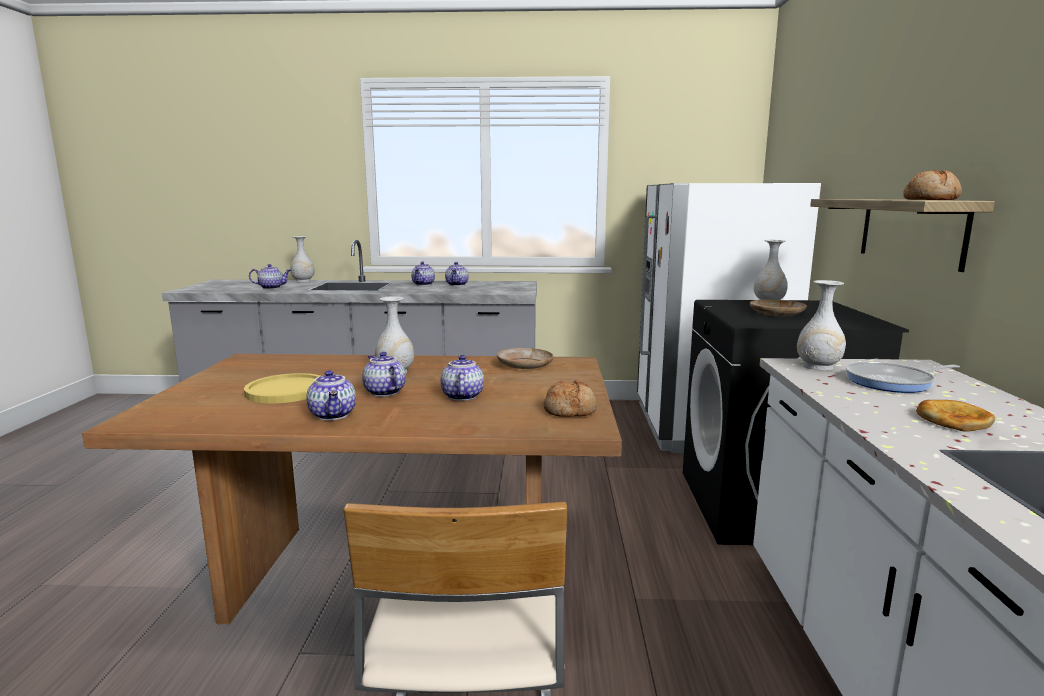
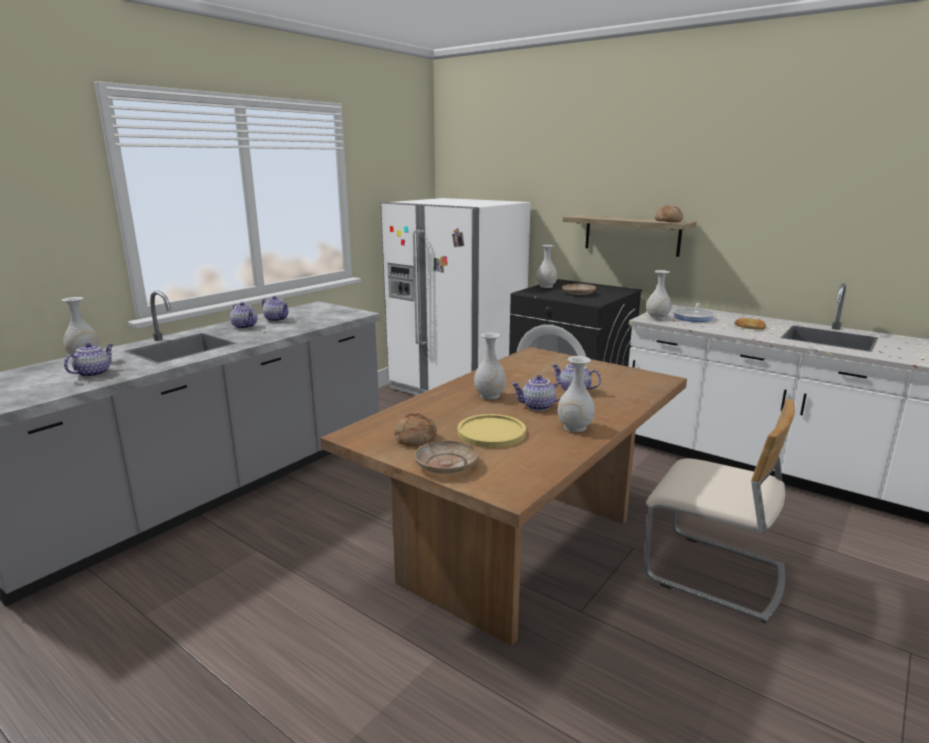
camera: 55 degrees left, 5 degrees up
teapot [306,370,356,420] -> white vase [558,356,595,432]
beige plate [497,348,554,369] -> beige plate moved to [414,440,479,474]
bread [544,380,597,417] -> bread moved to [394,413,437,447]

